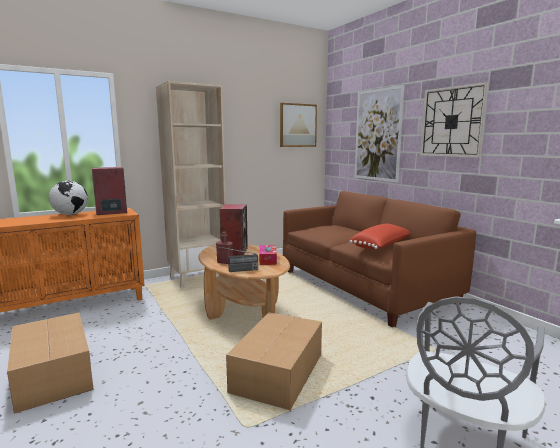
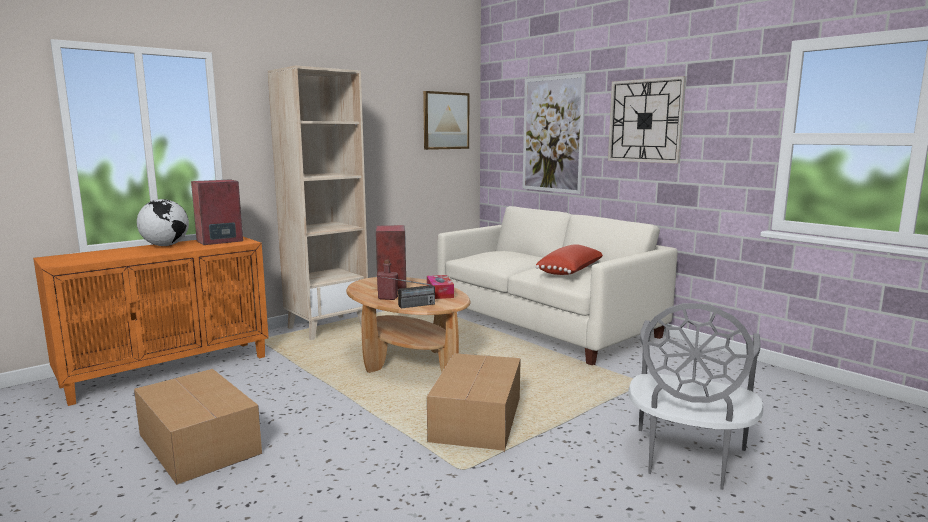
camera: 10 degrees left, 0 degrees up
brown sofa [283,191,476,327] -> white sofa [437,206,677,365]

